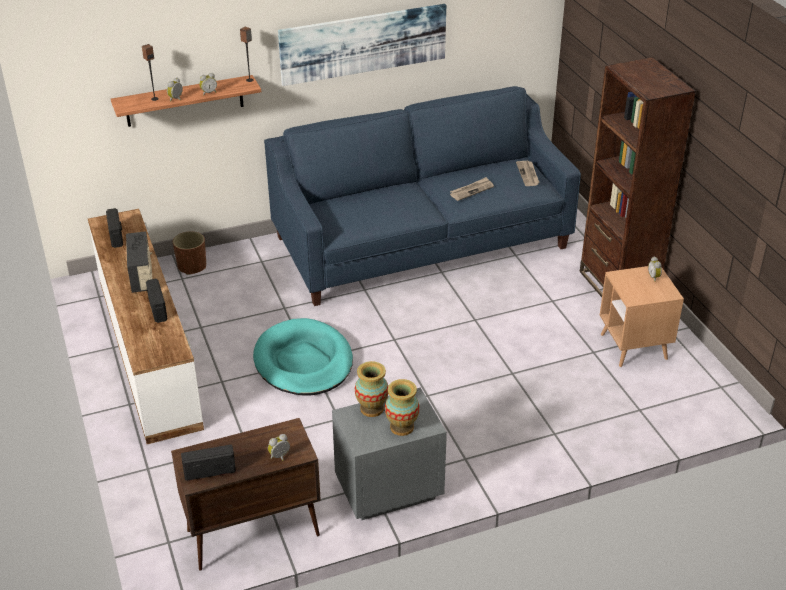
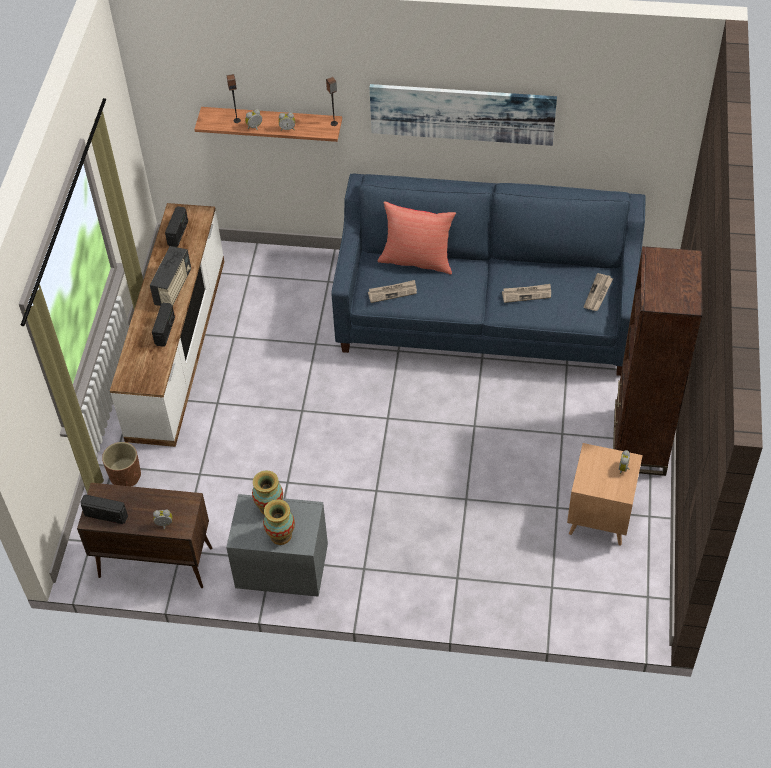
camera: 30 degrees right, 15 degrees up
brown planter [173,231,206,275] -> brown planter moved to [102,442,141,486]
turquoise dog bed [253,318,353,395] -> none
none -> newspaper [368,280,417,303]
none -> red pillow [378,201,456,275]

